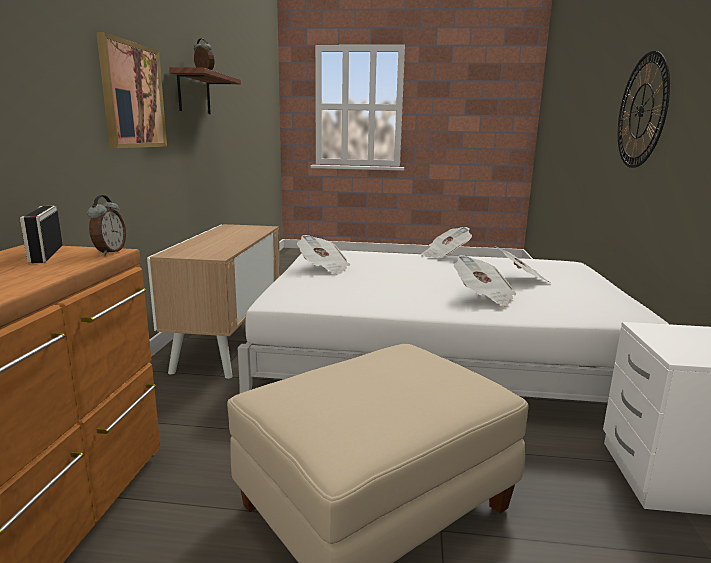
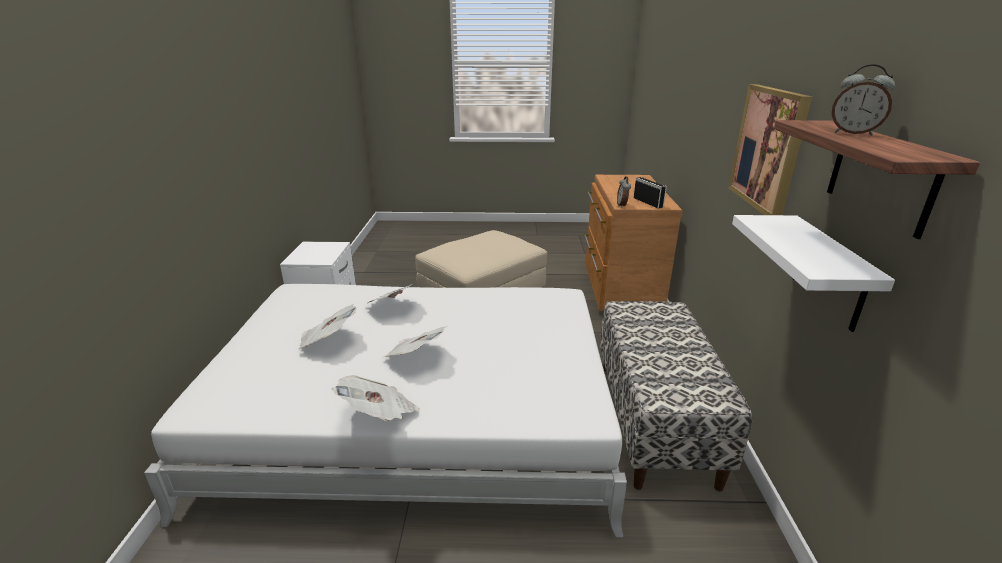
camera: 175 degrees right, 10 degrees up
cabinet [147,224,280,379] -> bench [600,301,752,491]
newspaper [297,235,350,275] -> newspaper moved to [384,326,447,357]
wall clock [618,51,670,168] -> none
none -> white shelf [732,215,895,332]

